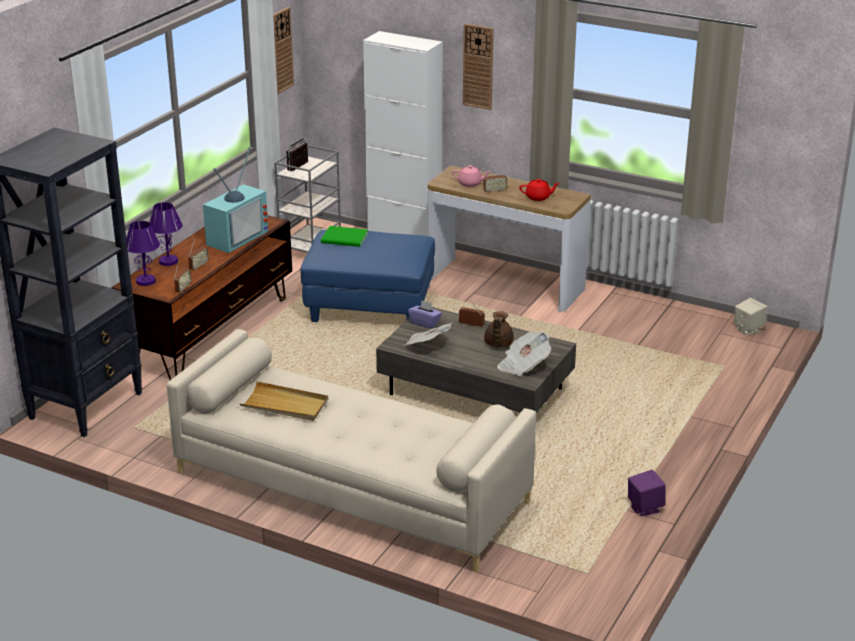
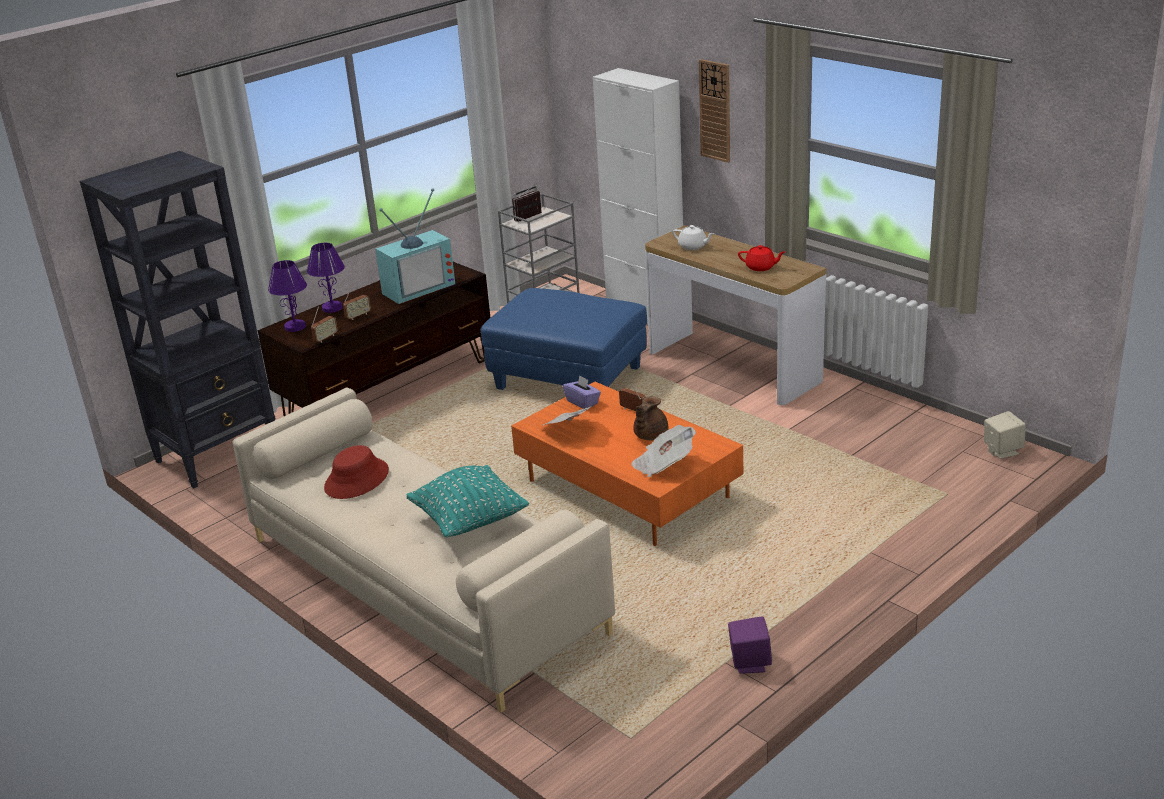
camera: 20 degrees right, 0 degrees up
beige tray [240,381,328,421] -> red hat [324,445,389,499]
wall clock [273,7,294,94] -> none
green book [321,226,368,247] -> none
grey coffee table [376,307,576,413] -> orange coffee table [511,382,743,546]
pink teapot [452,165,490,187] -> white teapot [673,225,715,250]
radio [484,164,507,193] -> none
none -> turquoise pillow [407,465,529,537]

